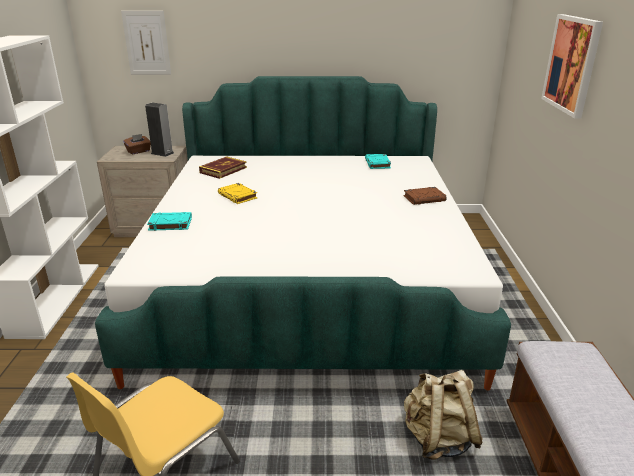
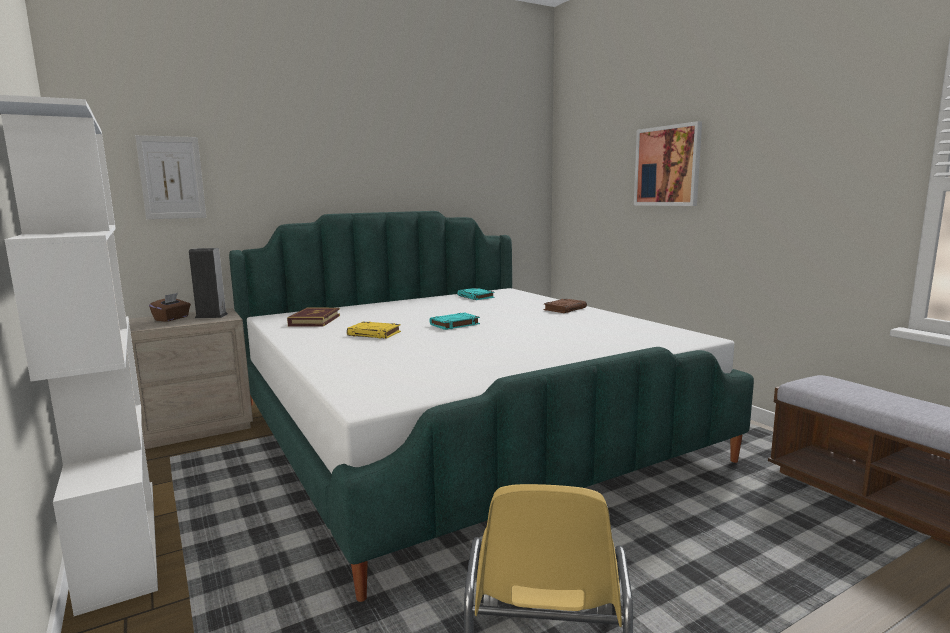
camera: 30 degrees left, 15 degrees down
turquoise book [147,212,192,231] -> turquoise book moved to [430,313,480,330]
beige backpack [404,370,483,460] -> none

